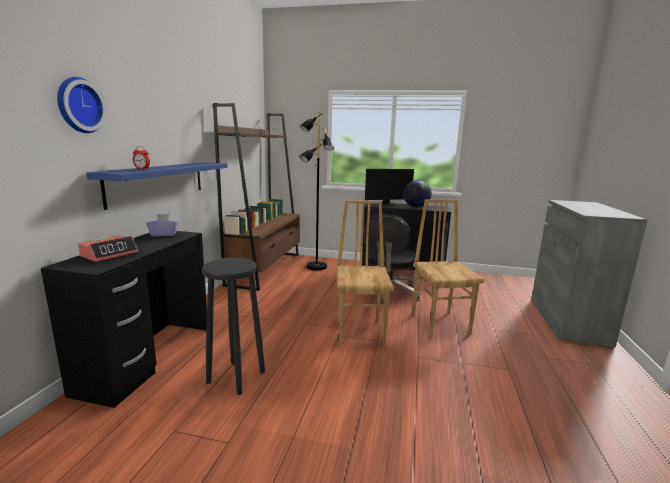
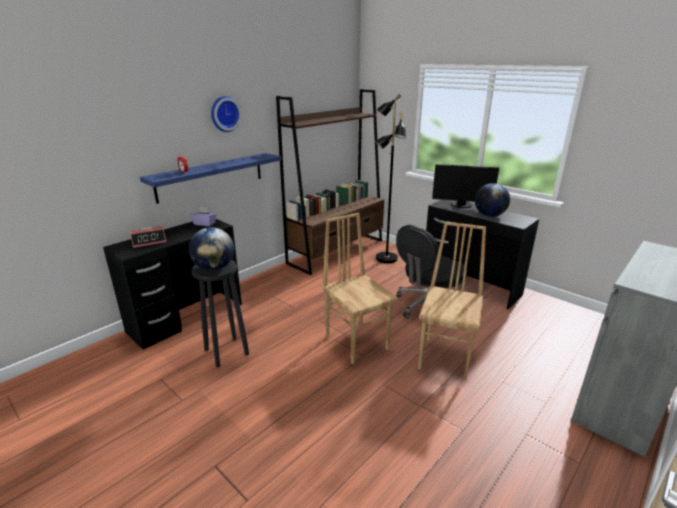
camera: 30 degrees right, 10 degrees up
wall clock [57,77,106,133] -> wall clock moved to [211,96,242,132]
brown chair [336,200,394,346] -> brown chair turned 60 degrees counterclockwise [322,213,398,364]
none -> globe [189,227,234,271]

